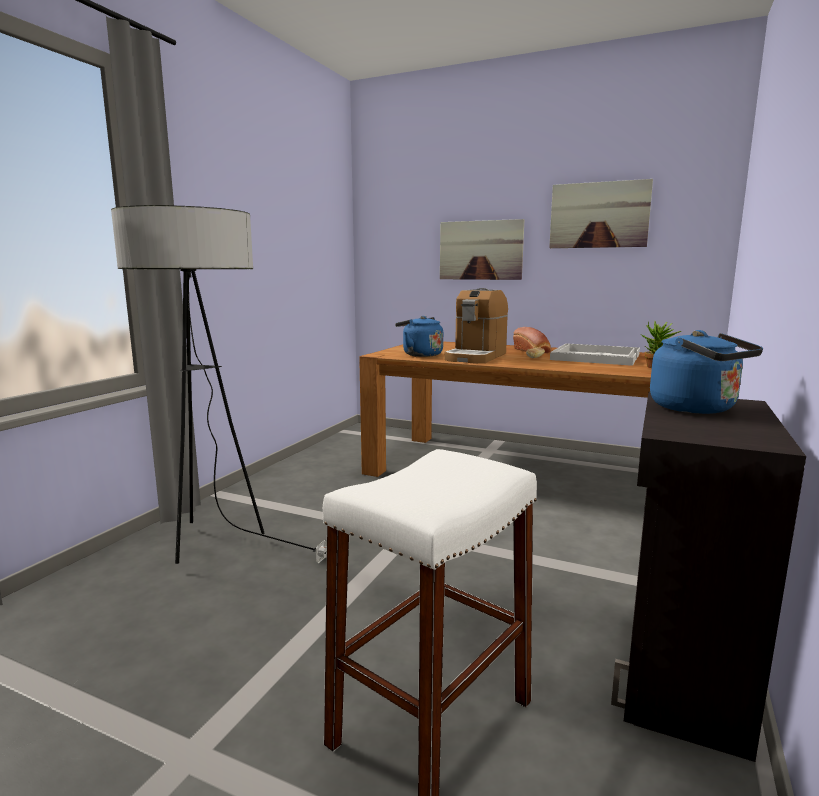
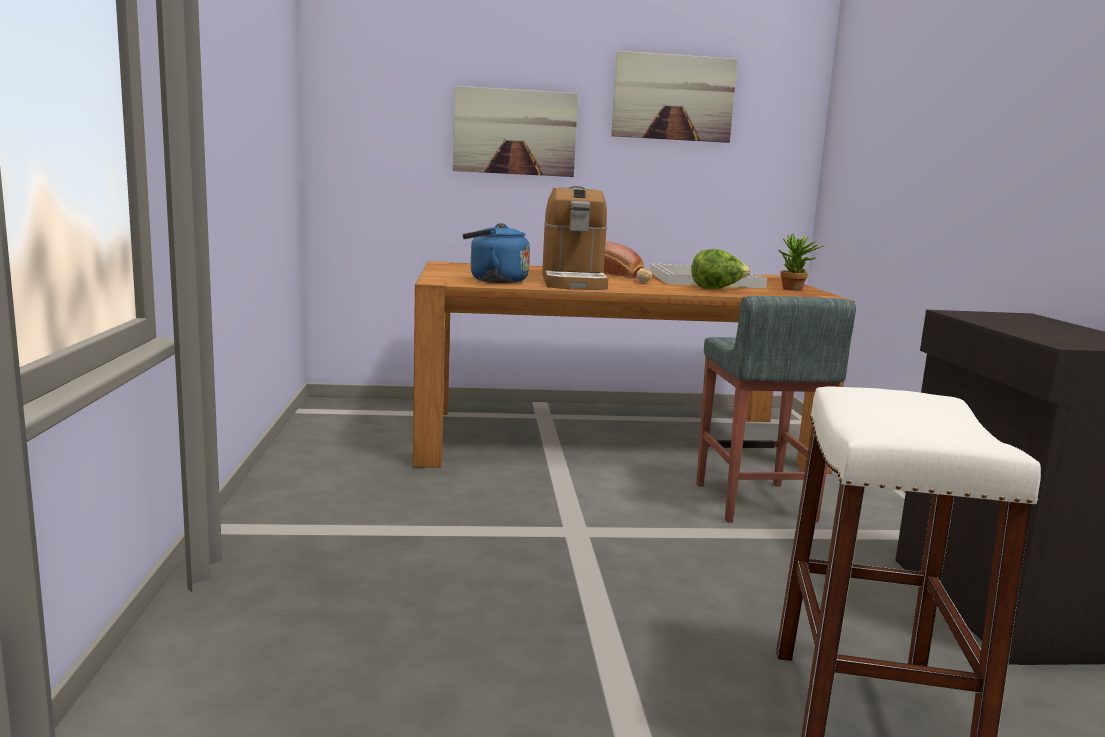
camera: 30 degrees left, 0 degrees up
floor lamp [111,205,327,564] -> none
blue kettle [650,330,763,414] -> none
none -> lettuce [691,249,751,289]
none -> grey stool [696,296,856,523]

